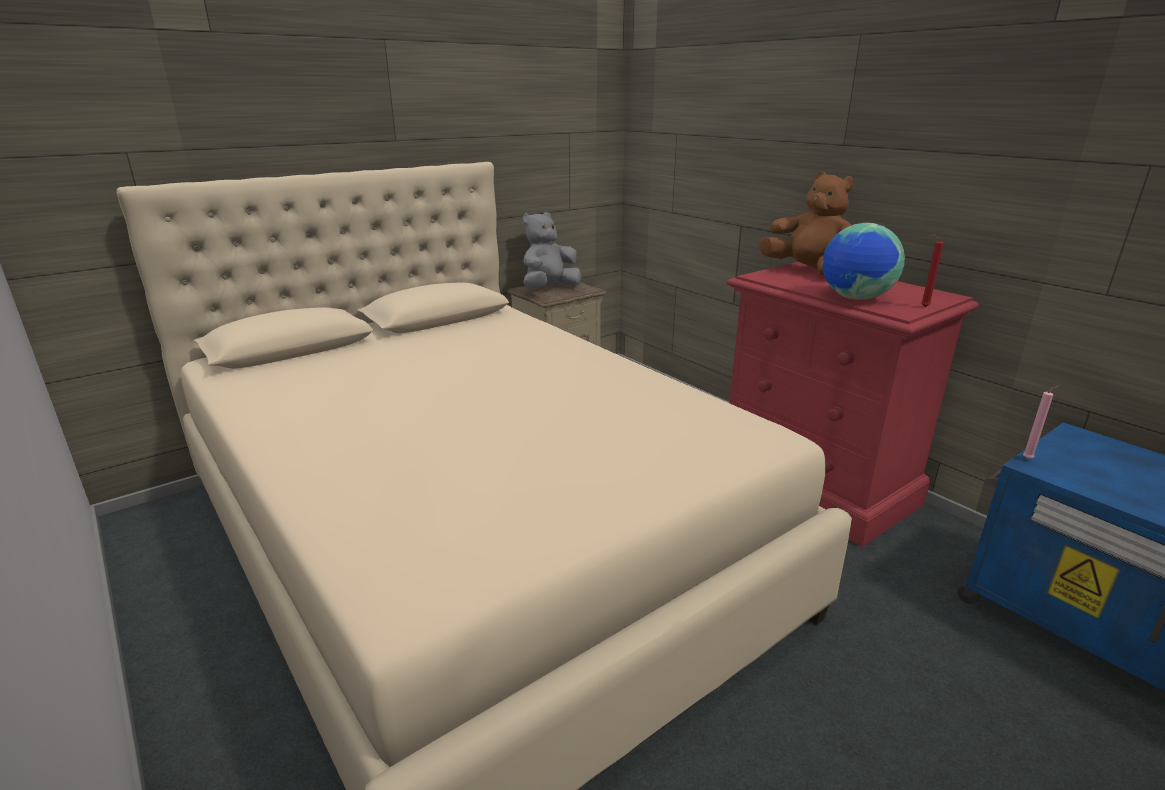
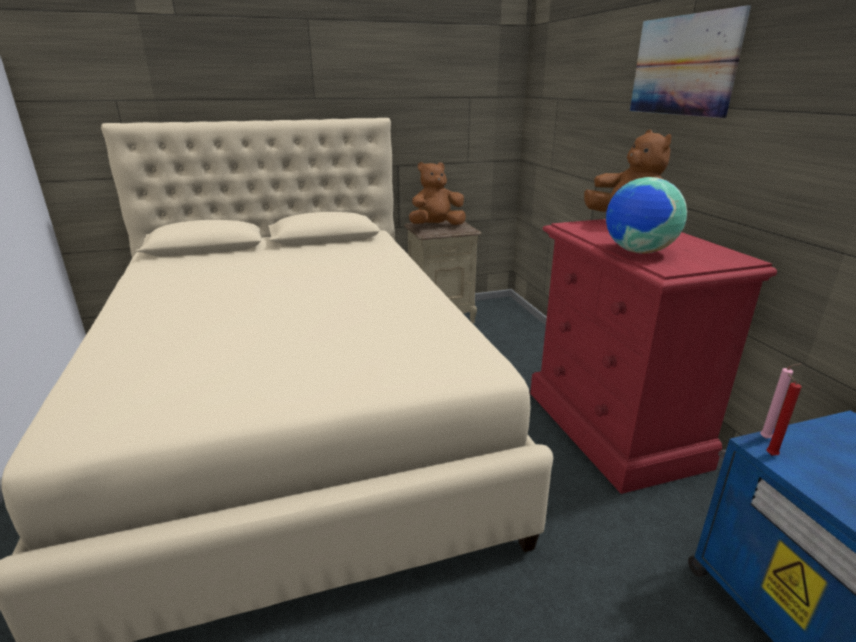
camera: 20 degrees right, 0 degrees up
grey plush toy [523,212,581,289] -> brown plush toy [409,162,466,225]
red candle [921,234,944,307] -> red candle moved to [766,373,802,456]
none -> picture [630,5,751,118]

